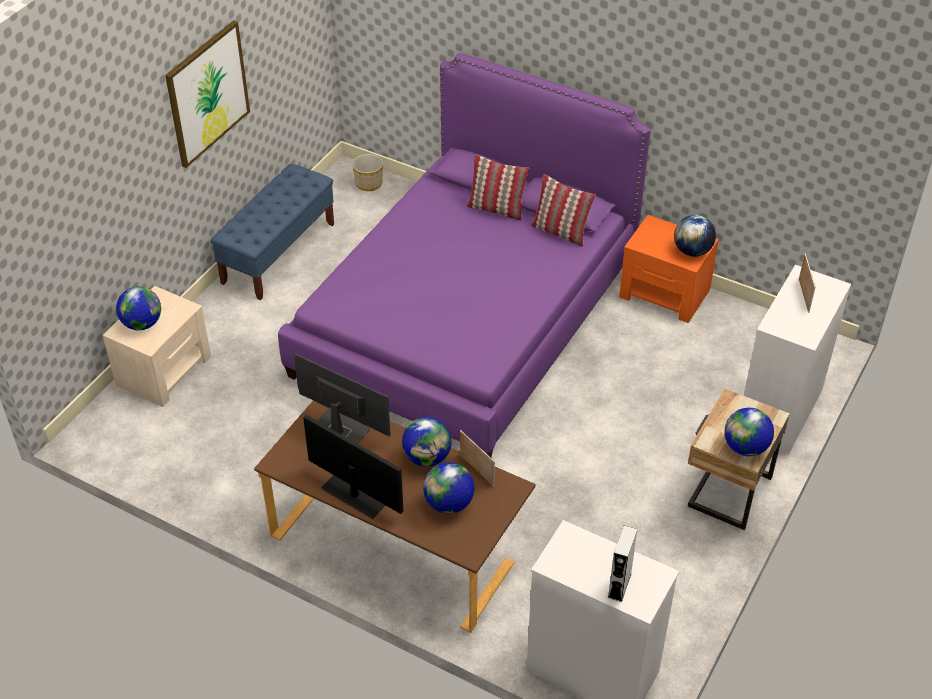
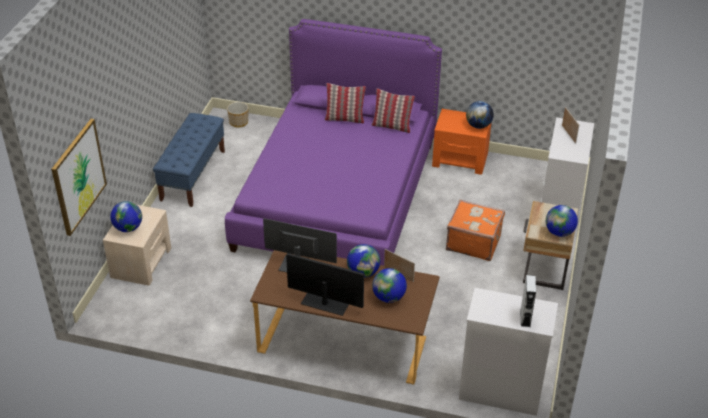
camera: 15 degrees left, 5 degrees down
picture [165,20,250,168] -> picture moved to [51,119,107,236]
none -> orange suitcase [446,200,505,261]

